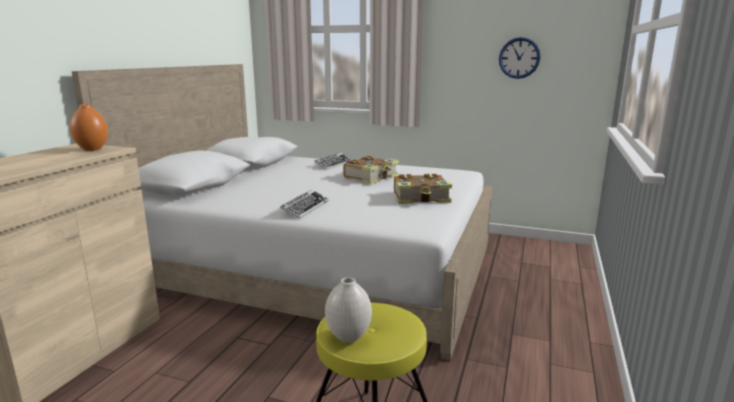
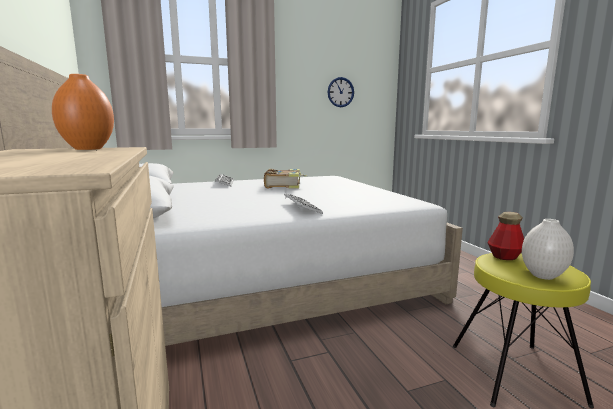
camera: 40 degrees left, 5 degrees down
book [394,174,452,204] -> none
none -> bottle [487,212,524,260]

